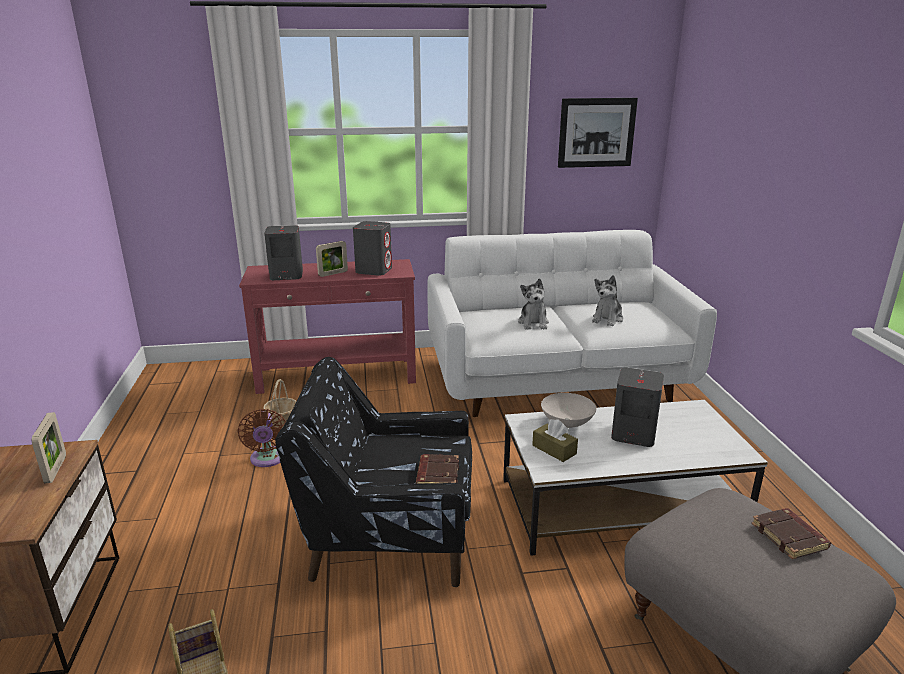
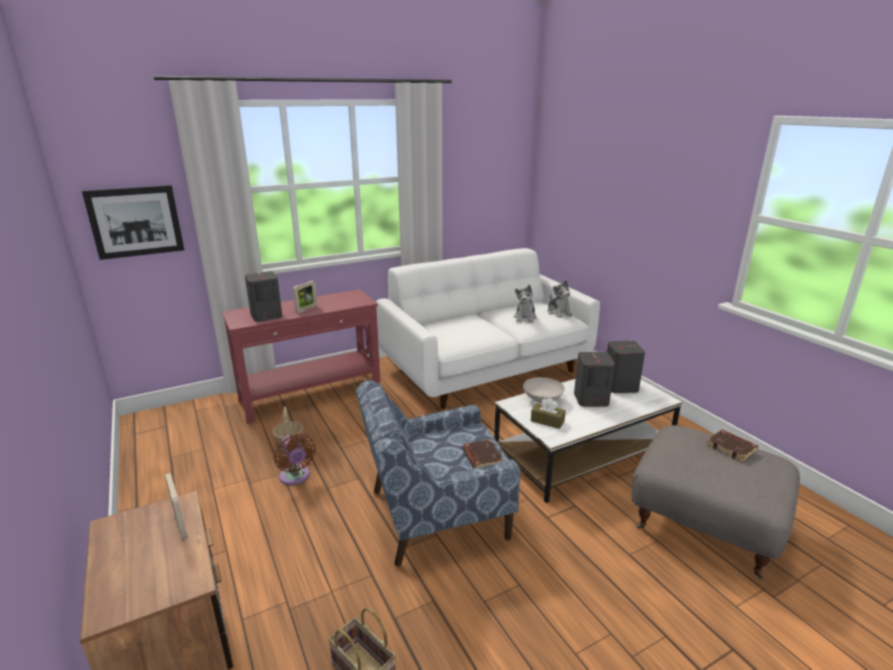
camera: 20 degrees left, 0 degrees up
black armchair [275,357,472,587] -> blue armchair [356,380,520,567]
grey speaker [353,221,392,276] -> grey speaker moved to [607,340,645,393]
plush toy [518,278,549,330] -> plush toy moved to [547,280,572,318]
picture [558,98,638,168] -> picture moved to [82,185,184,260]

